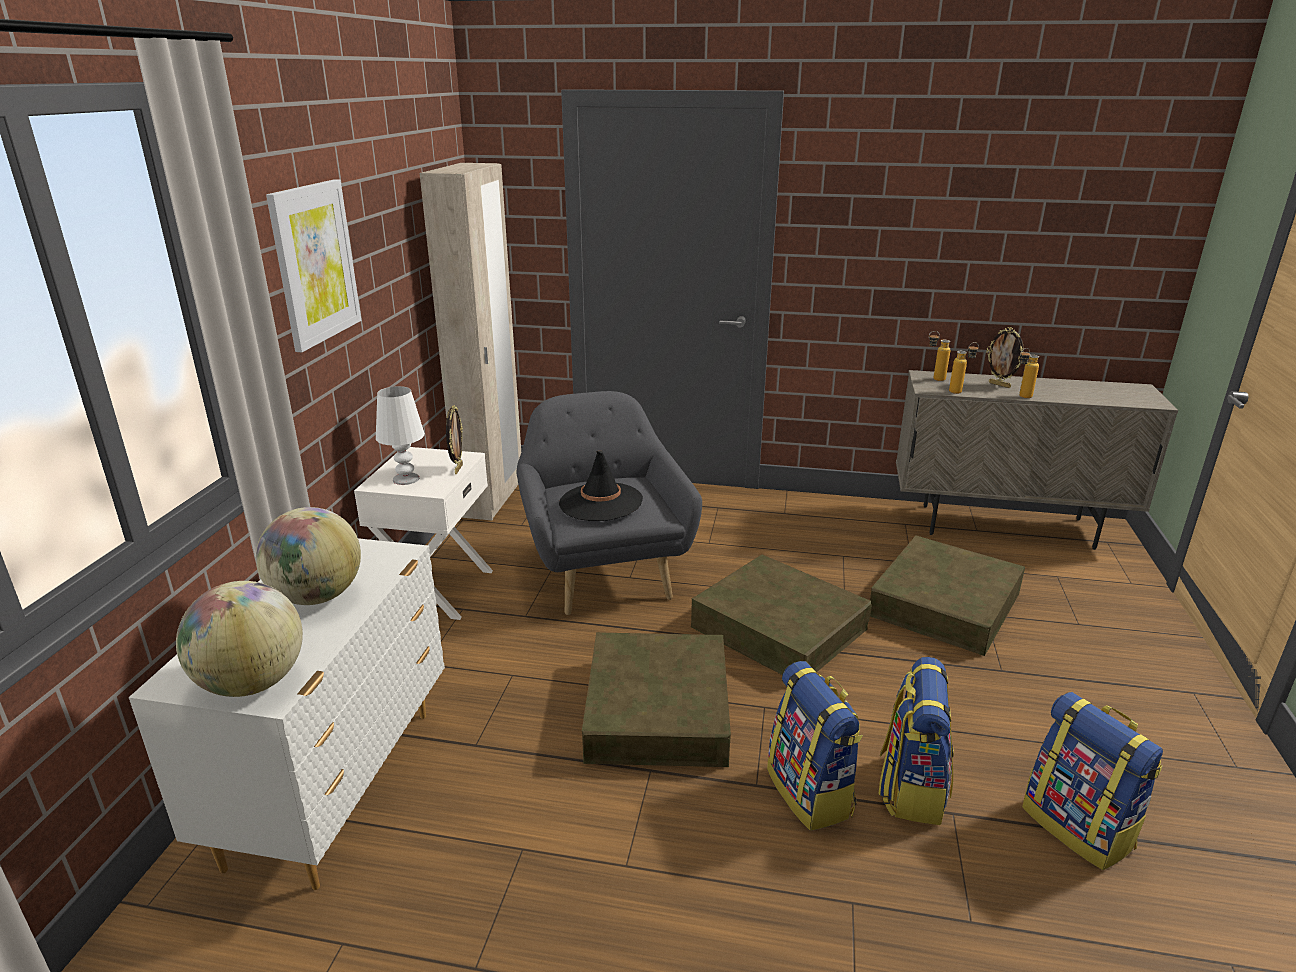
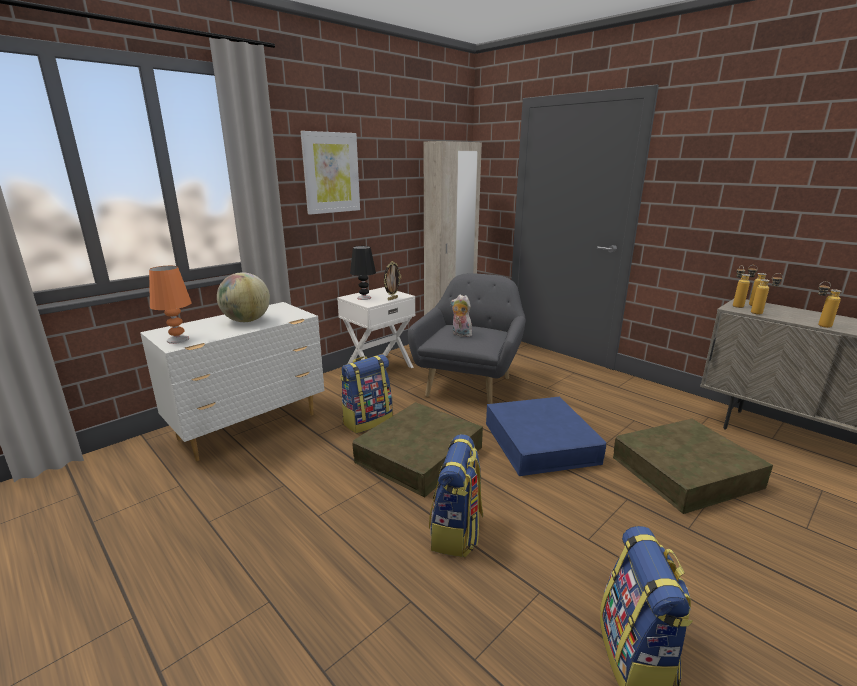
camera: 35 degrees right, 5 degrees down
globe [176,581,303,697] -> orange table lamp [149,266,192,344]
white table lamp [376,386,425,485] -> black table lamp [350,246,376,300]
black hat [559,451,643,521] -> plush toy [451,295,475,337]
brown storage box [691,555,872,675] -> blue storage box [486,397,606,476]
backpack [879,657,954,825] -> backpack moved to [340,354,393,434]
picture frame [986,327,1024,388] -> none
none -> bottle [733,265,750,308]

